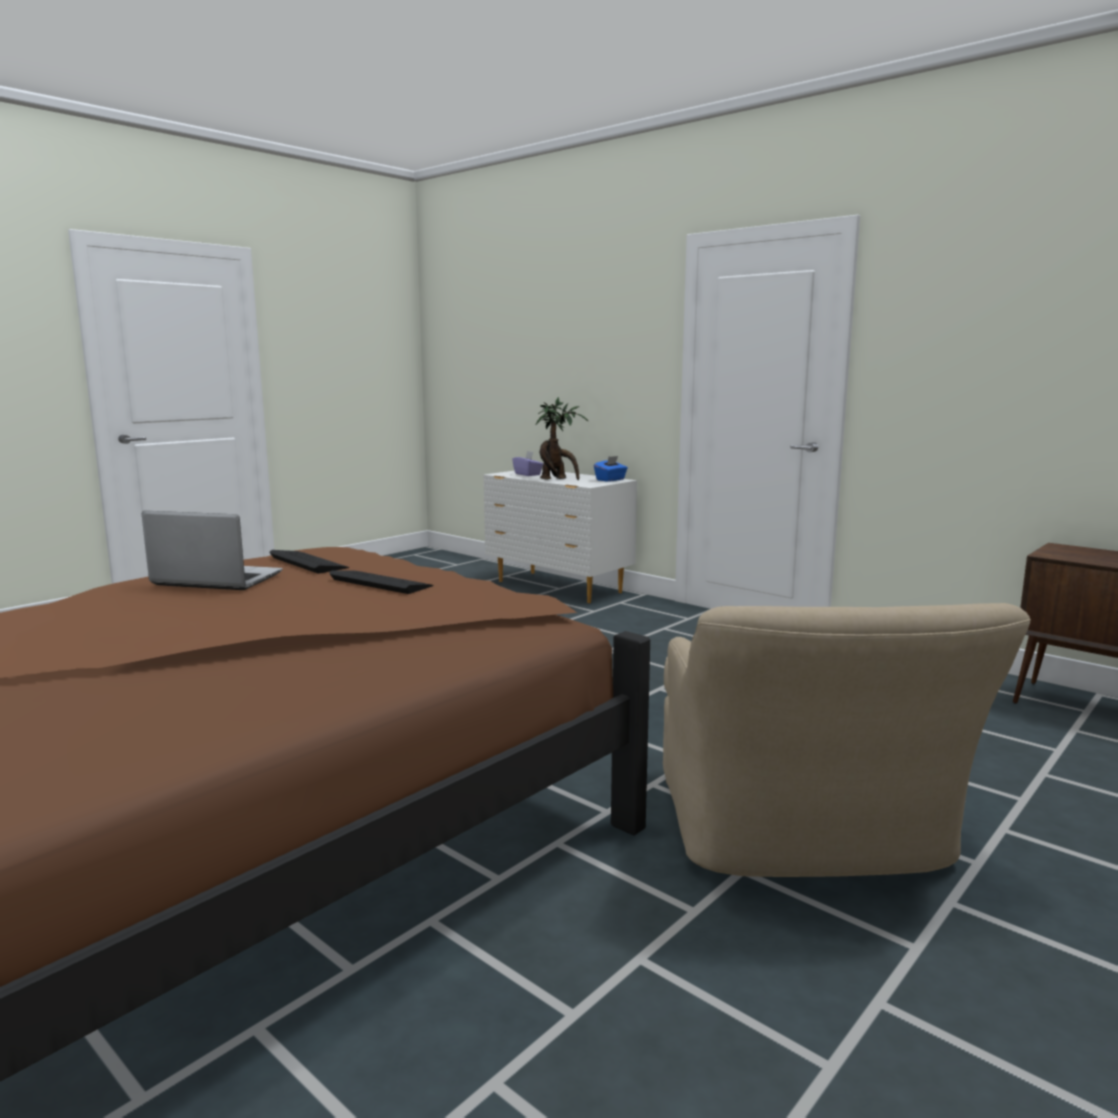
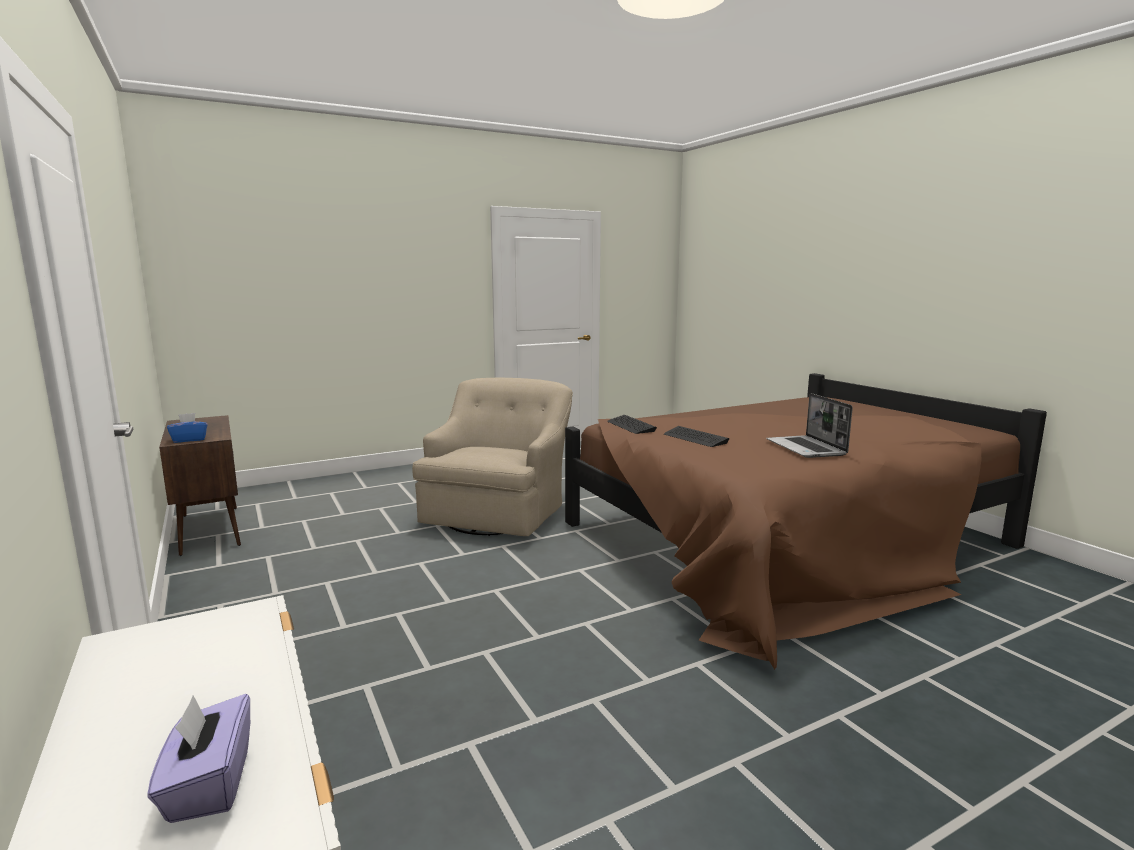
camera: 160 degrees left, 0 degrees up
laptop [142,511,283,590] -> laptop turned 45 degrees clockwise [766,393,853,458]
keyboard [269,550,349,574] -> keyboard moved to [607,415,657,434]
potted plant [536,397,588,480] -> none
blue tissue box [594,456,628,482] -> blue tissue box moved to [167,413,208,443]

